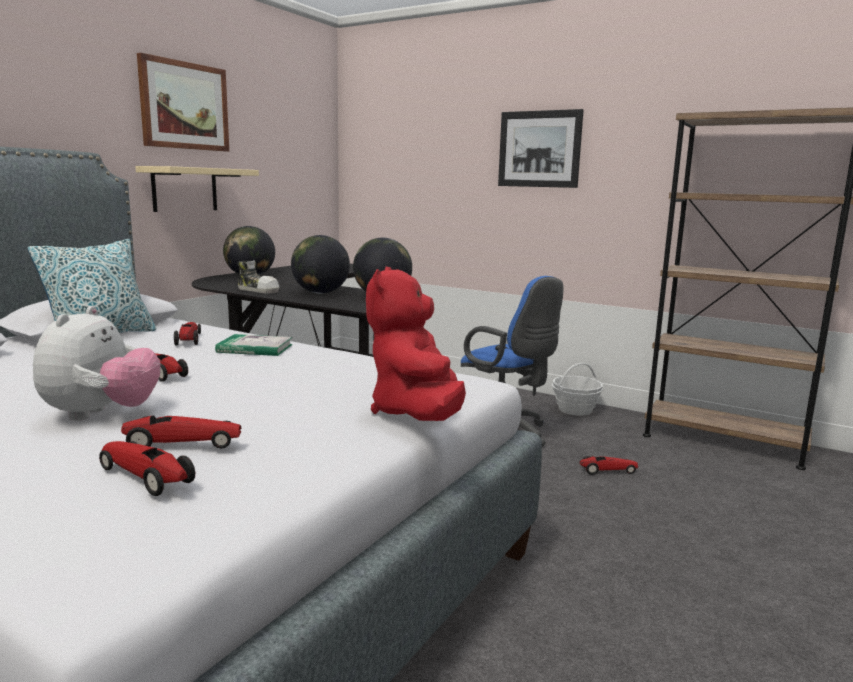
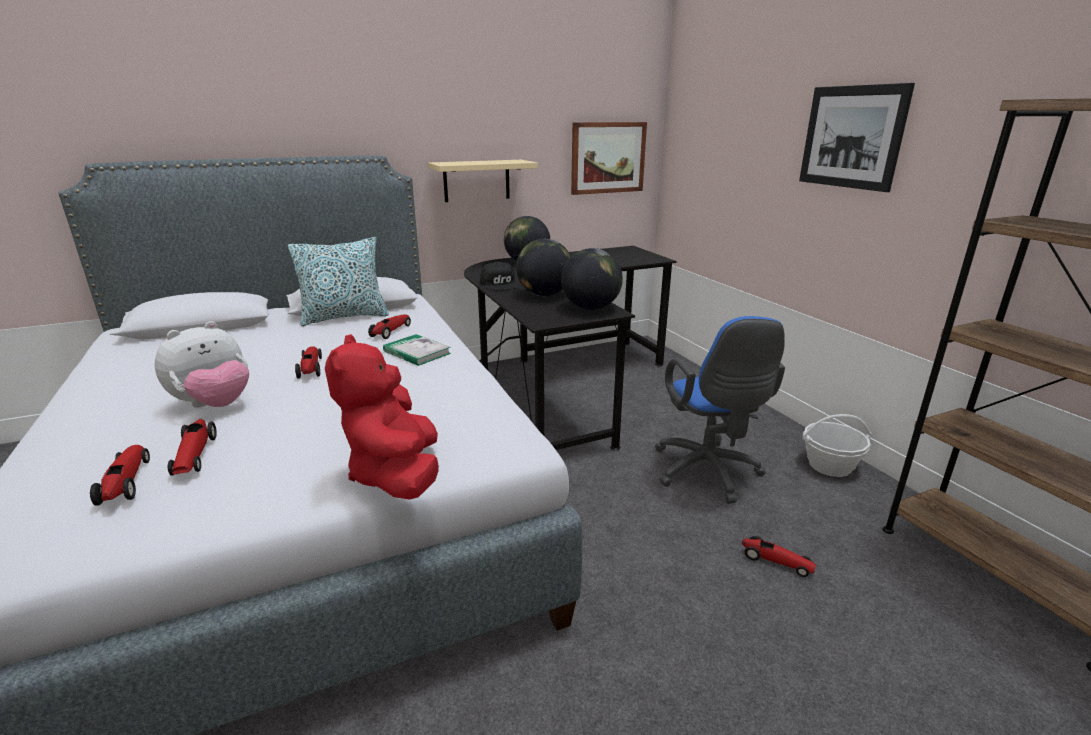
camera: 35 degrees right, 10 degrees up
toy car [121,416,241,449] -> toy car turned 45 degrees clockwise [168,419,217,475]
picture [137,53,229,152] -> picture moved to [571,122,647,195]
shoe [238,260,279,293] -> black cap [480,262,520,290]
red plush toy [366,267,466,421] -> red plush toy turned 45 degrees counterclockwise [325,334,439,500]

